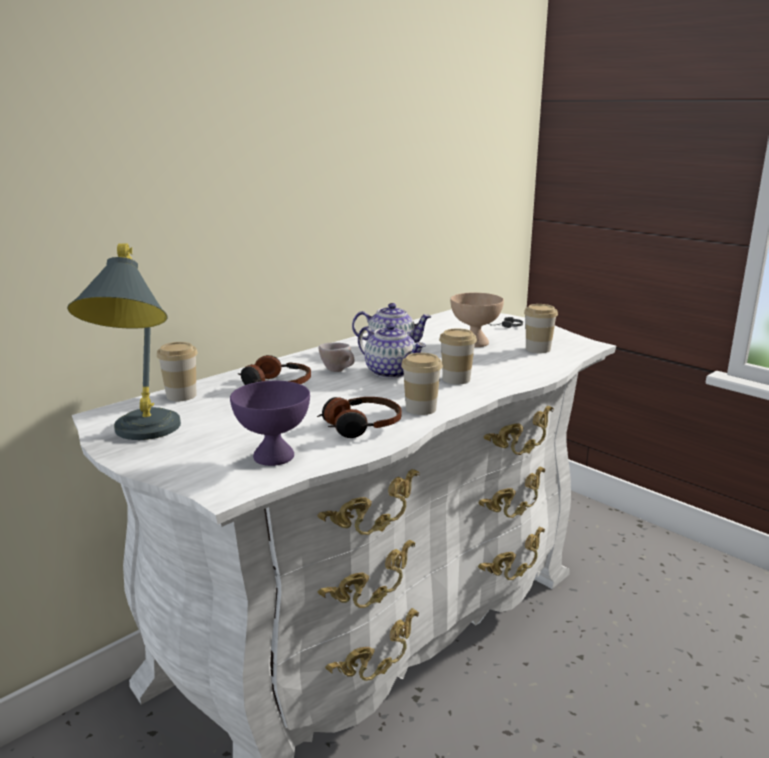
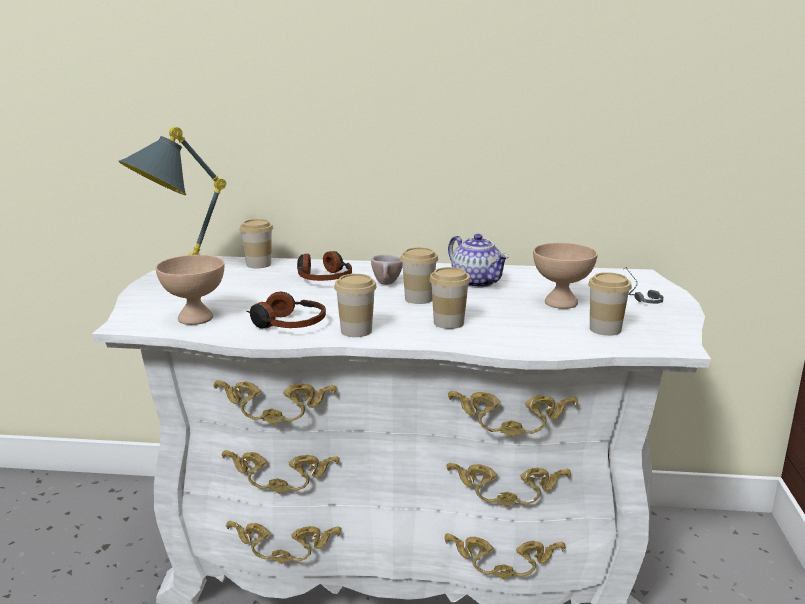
camera: 50 degrees right, 0 degrees up
purple bowl [230,381,310,466] -> beige bowl [155,255,225,325]
teapot [358,323,426,378] -> cup [400,247,438,304]

